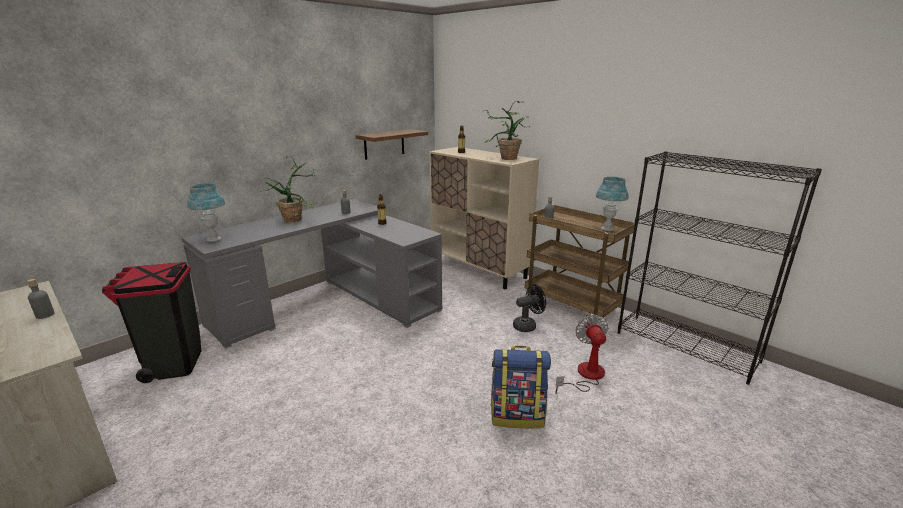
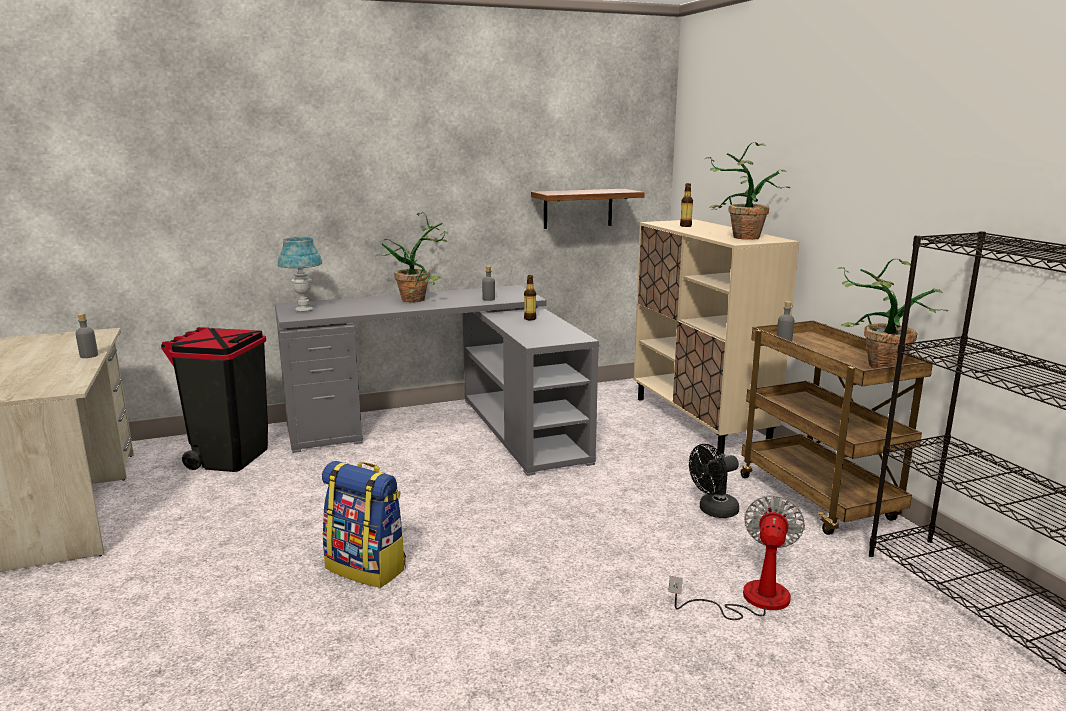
camera: 25 degrees right, 5 degrees down
backpack [490,346,551,428] -> backpack moved to [322,461,406,588]
black fan [513,284,546,332] -> black fan turned 150 degrees clockwise [689,444,739,518]
blue table lamp [596,177,629,231] -> potted plant [837,259,949,369]

